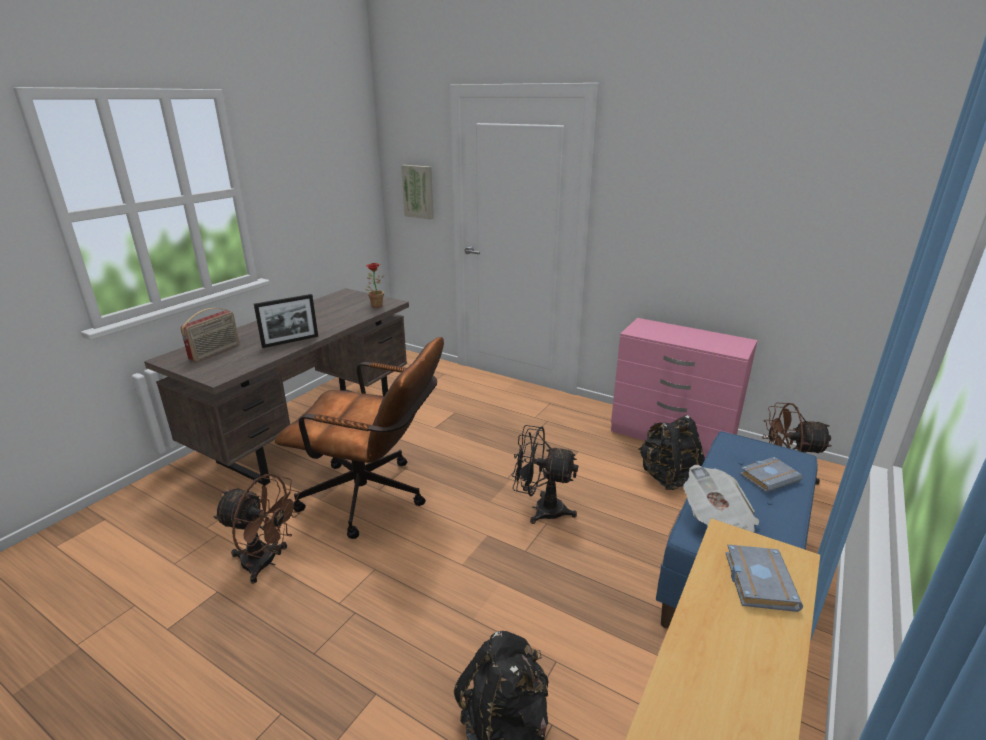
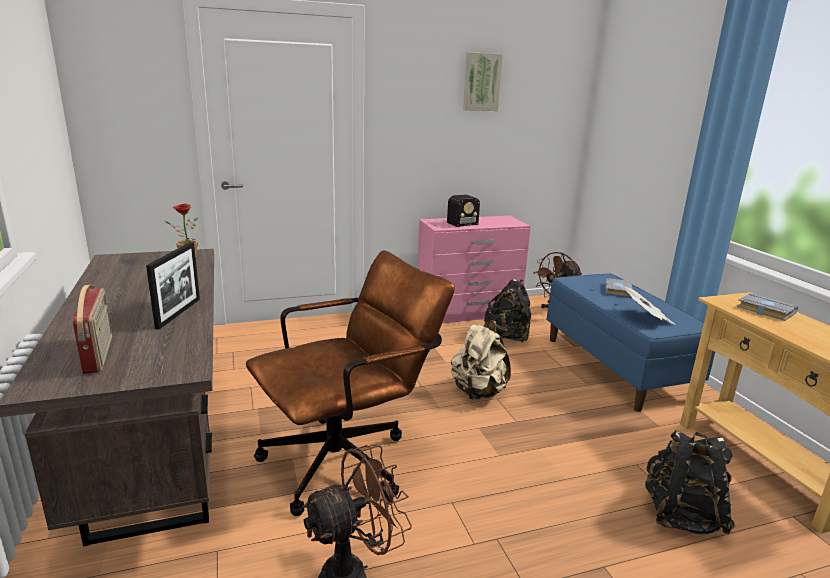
camera: 50 degrees left, 5 degrees down
picture [401,165,434,220] -> picture moved to [463,52,503,111]
black fan [512,425,578,524] -> beige backpack [451,321,511,400]
none -> radio [432,195,480,228]

